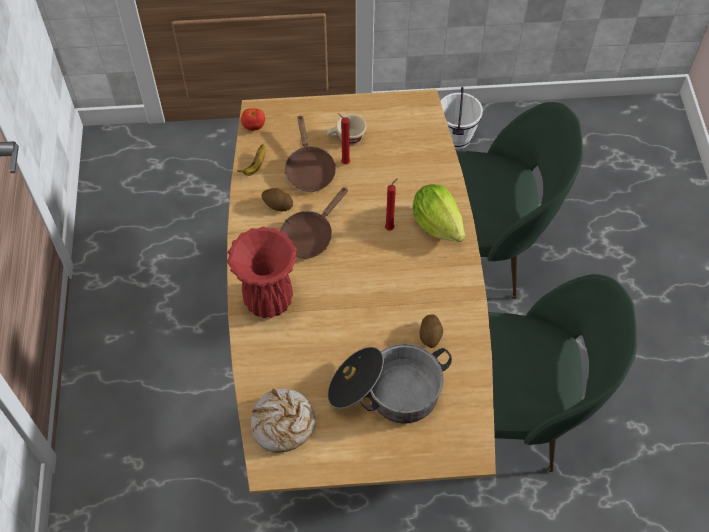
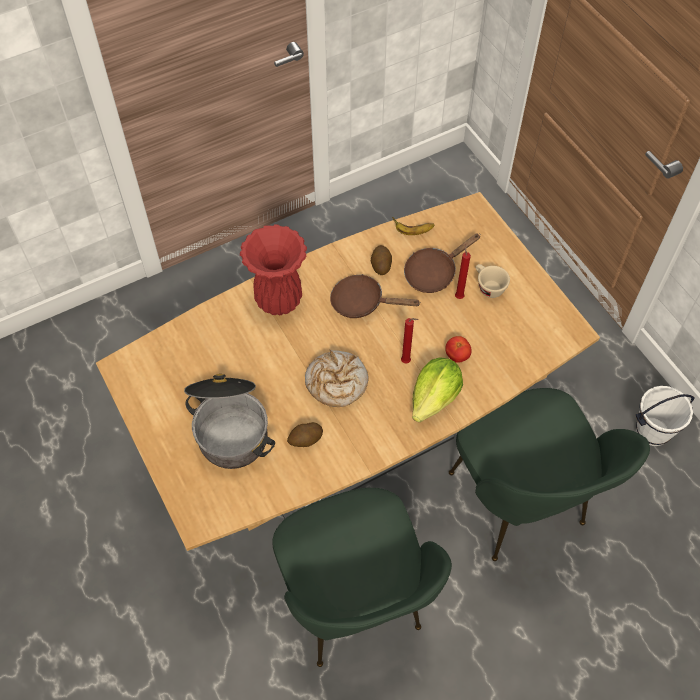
camera: 65 degrees right, 0 degrees up
tomato [241,108,265,131] -> tomato moved to [445,336,472,363]
bread [250,389,316,453] -> bread moved to [305,350,368,407]

